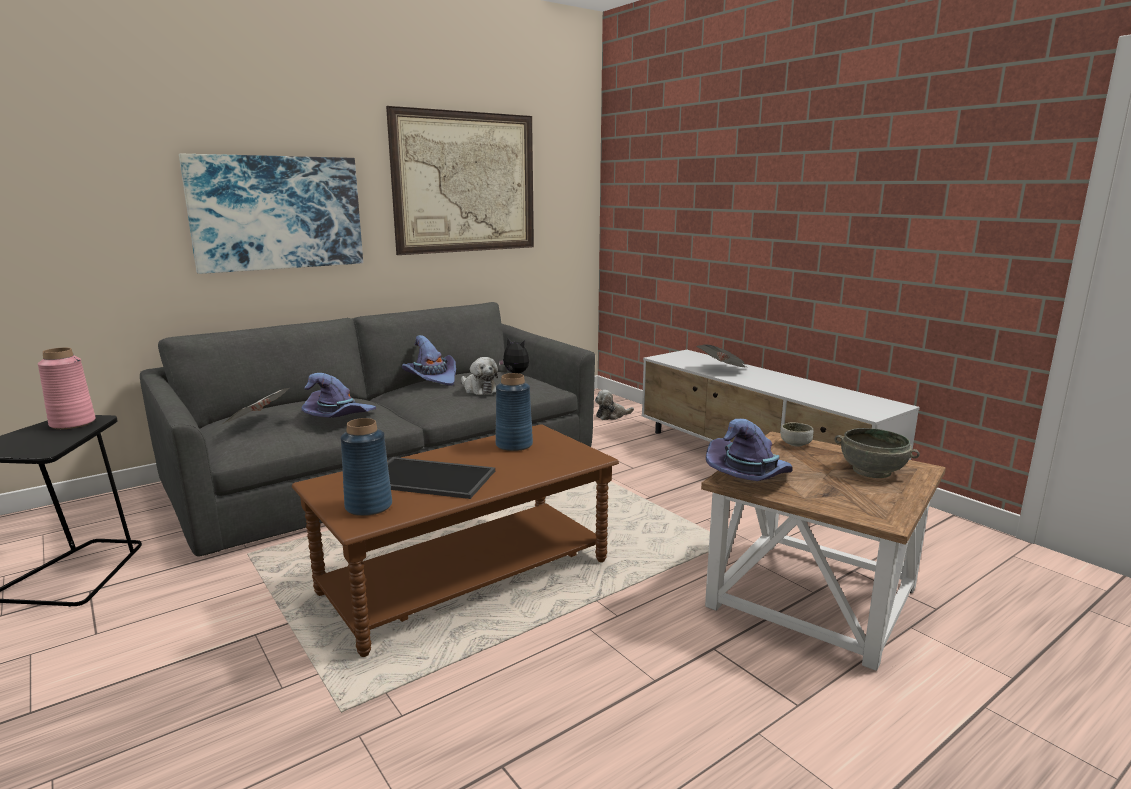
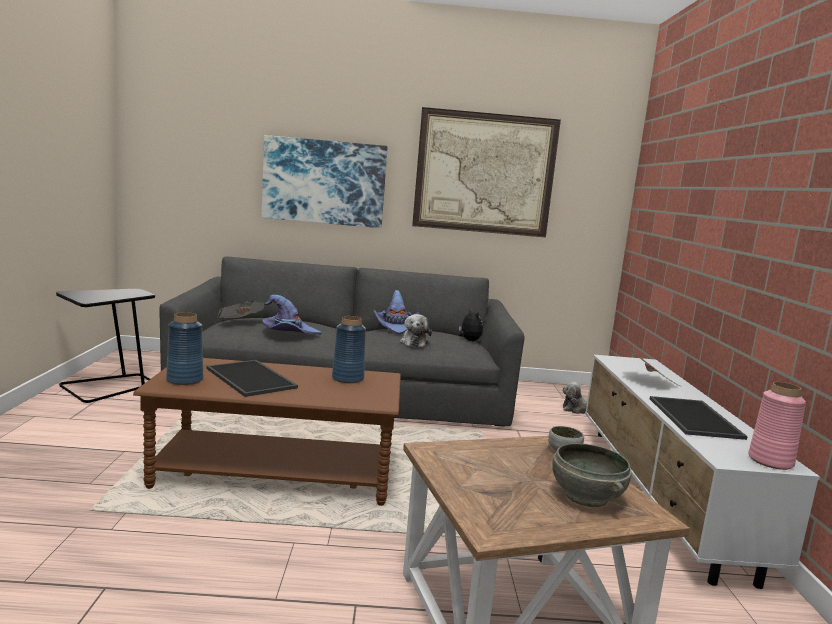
camera: 35 degrees right, 5 degrees down
pink vase [38,348,96,429] -> pink vase moved to [748,382,806,470]
purple hat [706,419,793,481] -> none
none -> tray [650,396,748,440]

